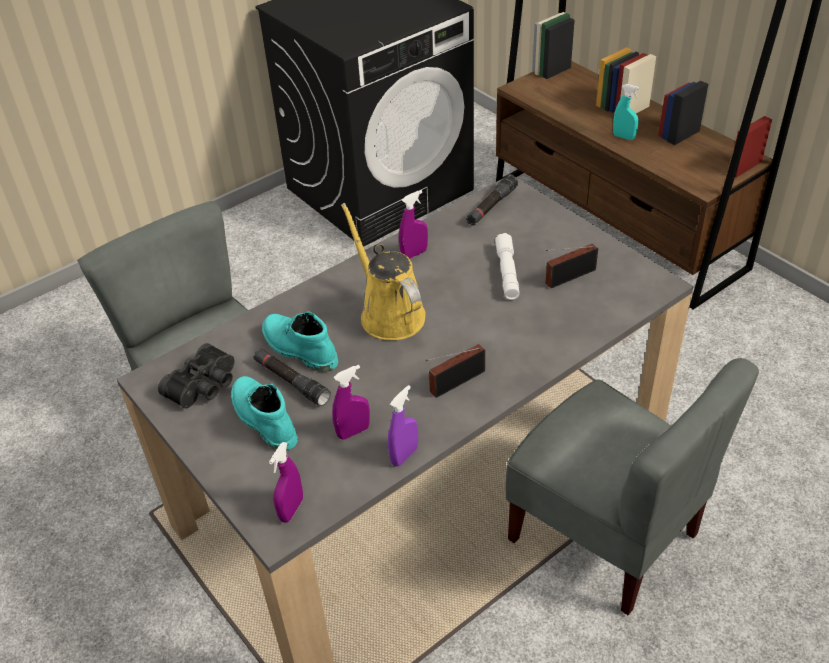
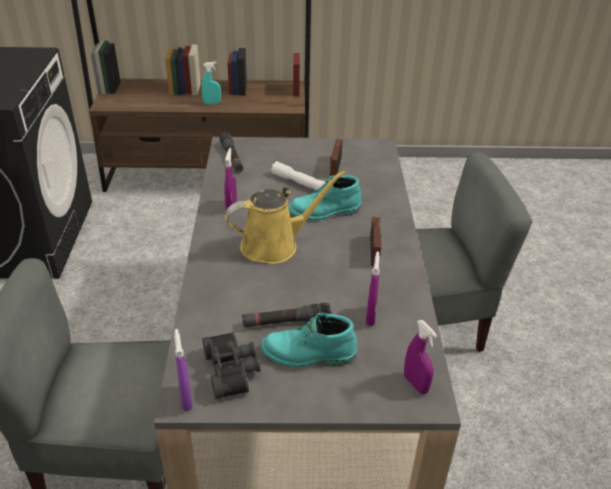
camera: 55 degrees left, 5 degrees down
turquoise boot [262,311,338,372] -> turquoise boot moved to [289,175,361,221]
yellow watering can [341,203,425,340] -> yellow watering can turned 150 degrees clockwise [225,171,346,264]
purple spray bottle [388,385,418,466] -> purple spray bottle moved to [174,329,193,411]

